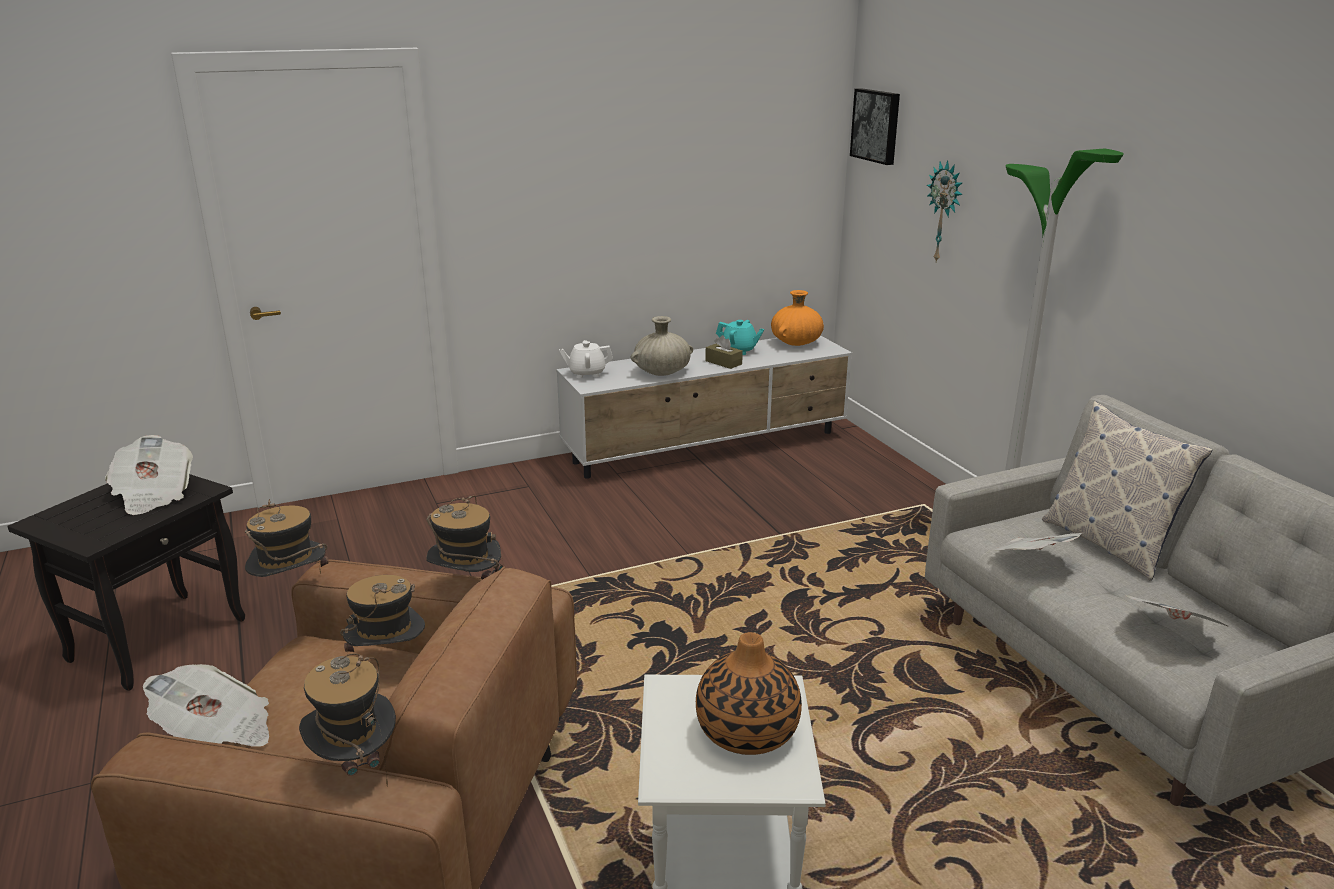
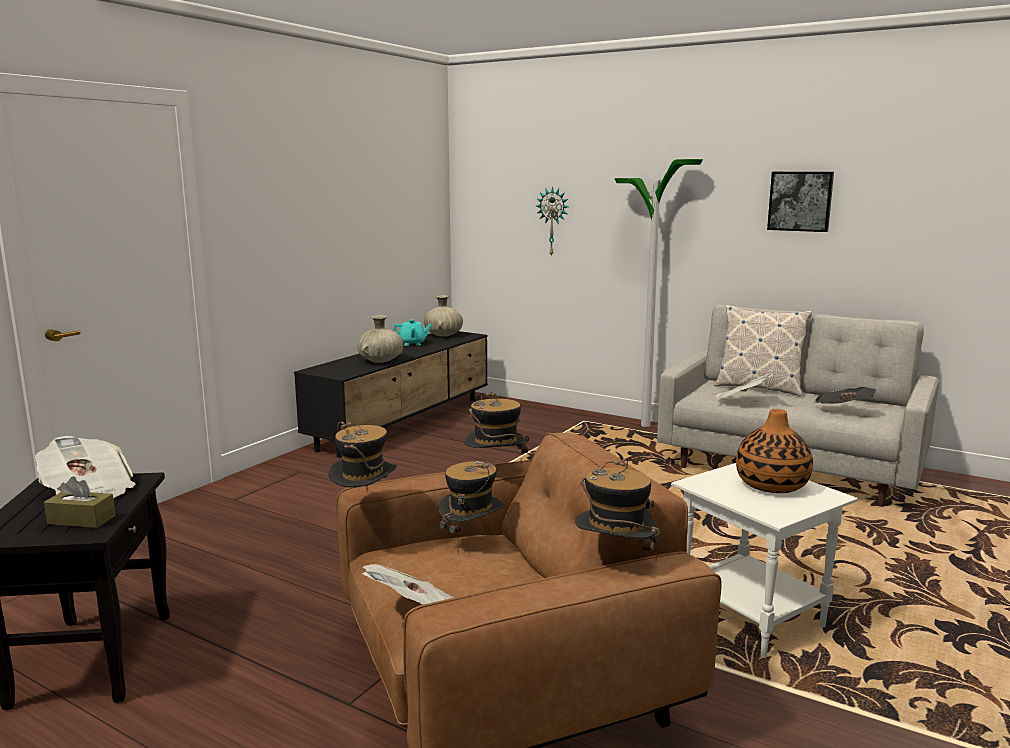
camera: 35 degrees left, 10 degrees down
white tv stand [556,335,852,479] -> black tv stand [294,331,488,458]
white teapot [559,340,613,378] -> none
brown tissue box [705,335,743,369] -> brown tissue box moved to [44,476,116,528]
orange vase [771,290,824,346] -> beige vase [424,295,463,337]
picture [850,88,900,165] -> picture moved to [767,172,834,232]

